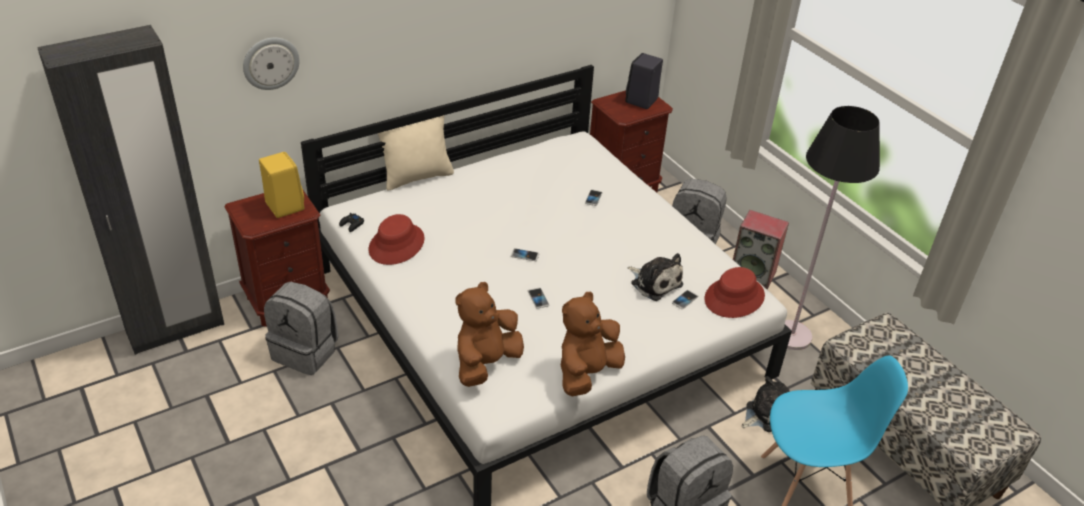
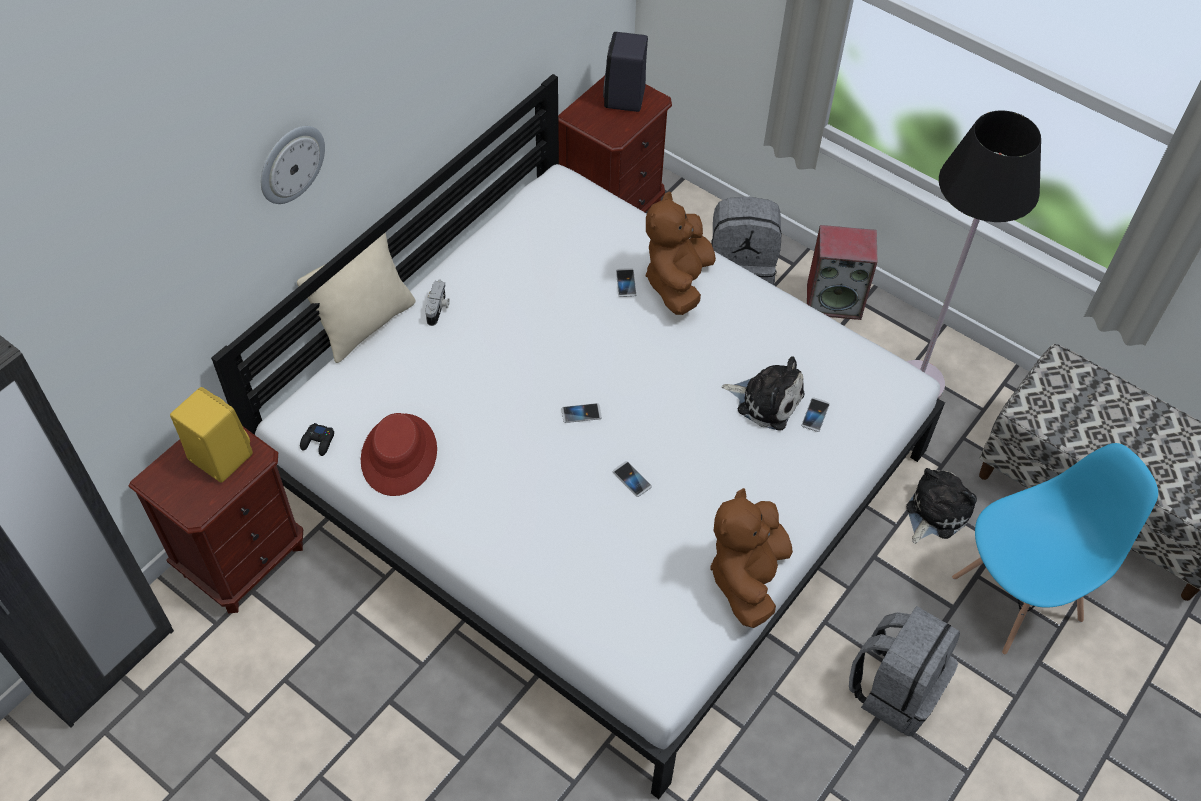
camera: 20 degrees left, 15 degrees up
wall clock [243,37,300,90] -> wall clock moved to [261,126,325,204]
grey backpack [264,282,338,375] -> none
brown plush toy [455,282,524,387] -> brown plush toy moved to [646,191,716,315]
red hat [704,267,765,318] -> none
none -> camera [425,280,450,326]

